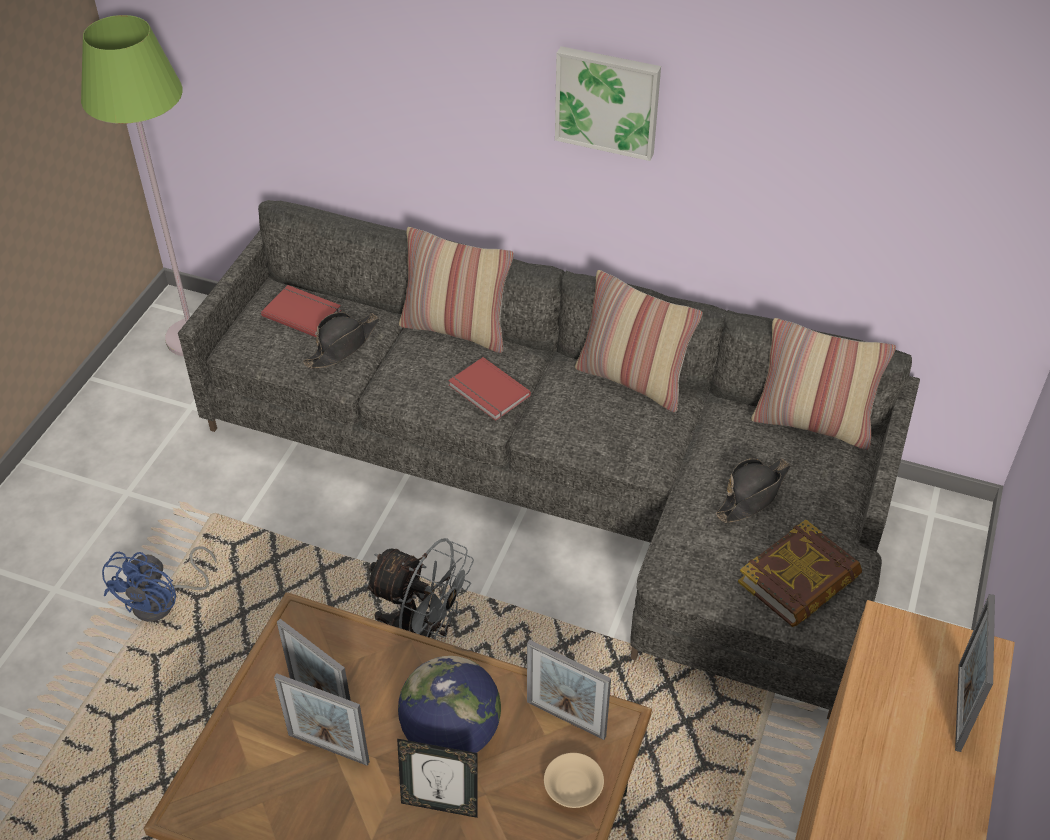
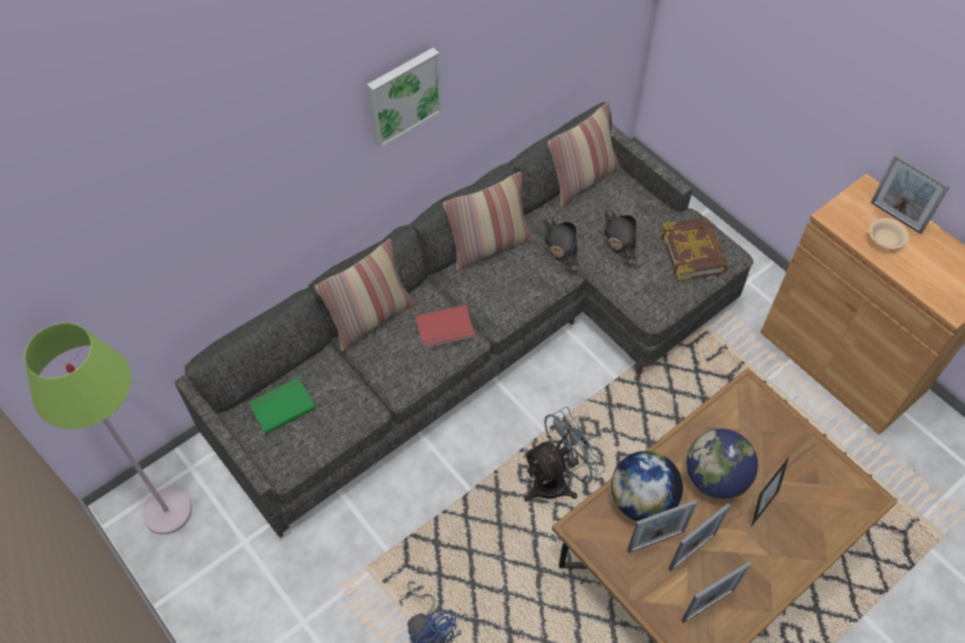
camera: 60 degrees left, 10 degrees up
red book [261,285,341,337] -> green book [248,377,316,434]
black hat [303,312,379,369] -> black hat moved to [543,216,581,271]
picture frame [527,640,611,740] -> picture frame moved to [681,562,751,623]
beige bowl [544,753,604,808] -> beige bowl moved to [869,218,909,249]
none -> globe [611,451,683,521]

